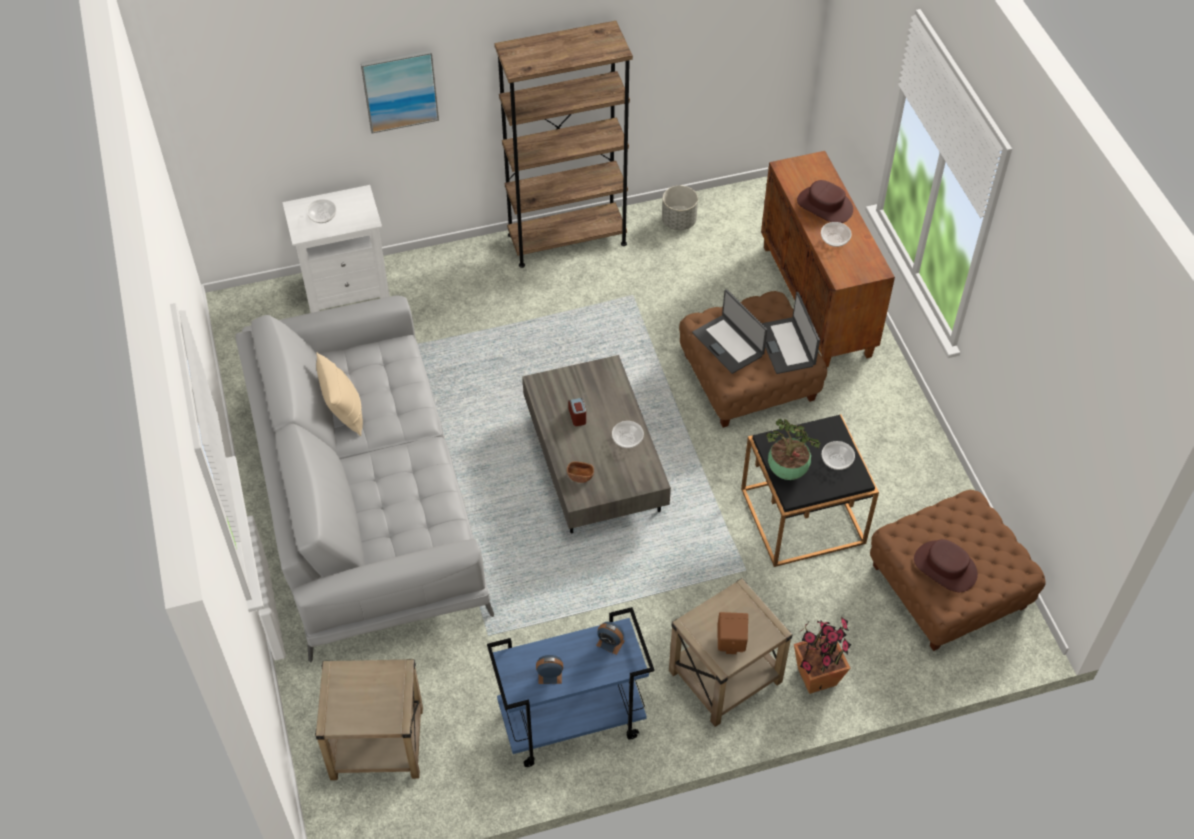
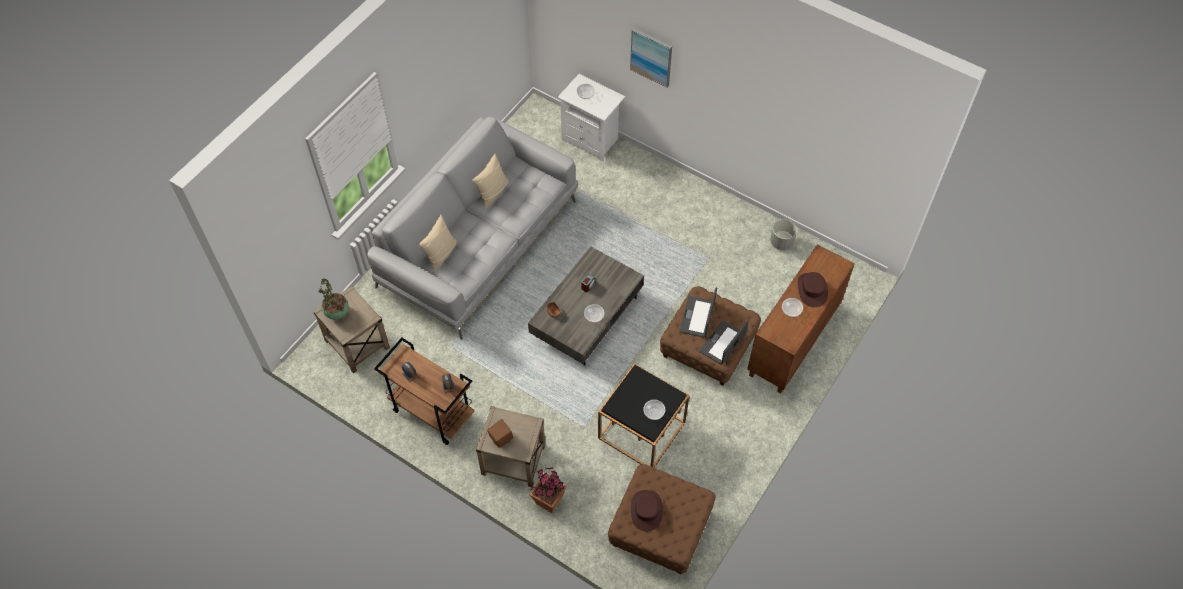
camera: 50 degrees right, 5 degrees up
blue cart [487,607,654,767] -> brown cart [374,337,475,445]
brown bookcase [494,21,633,268] -> none
potted plant [765,419,820,480] -> potted plant moved to [318,279,349,320]
none -> beige pillow [419,215,457,272]

